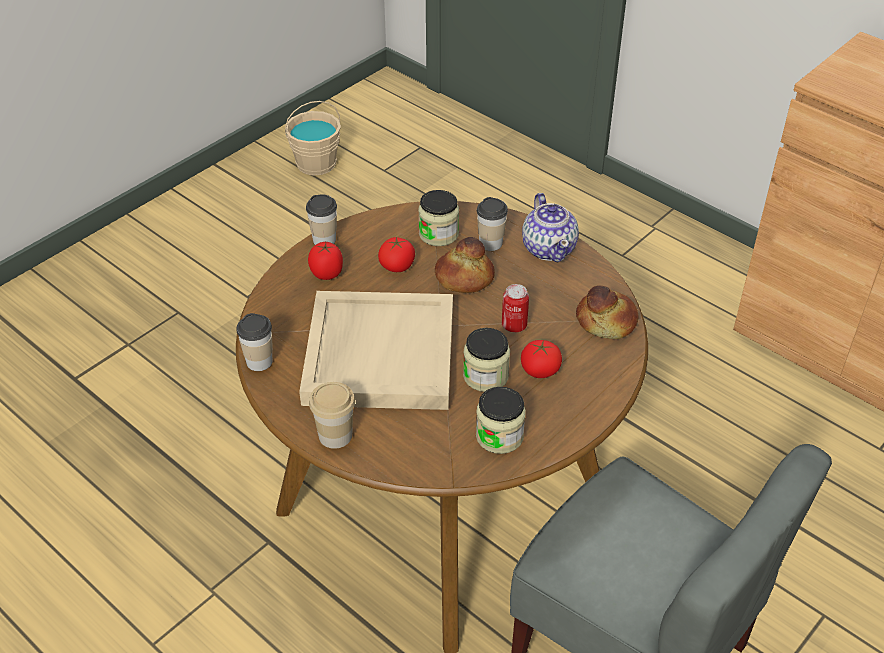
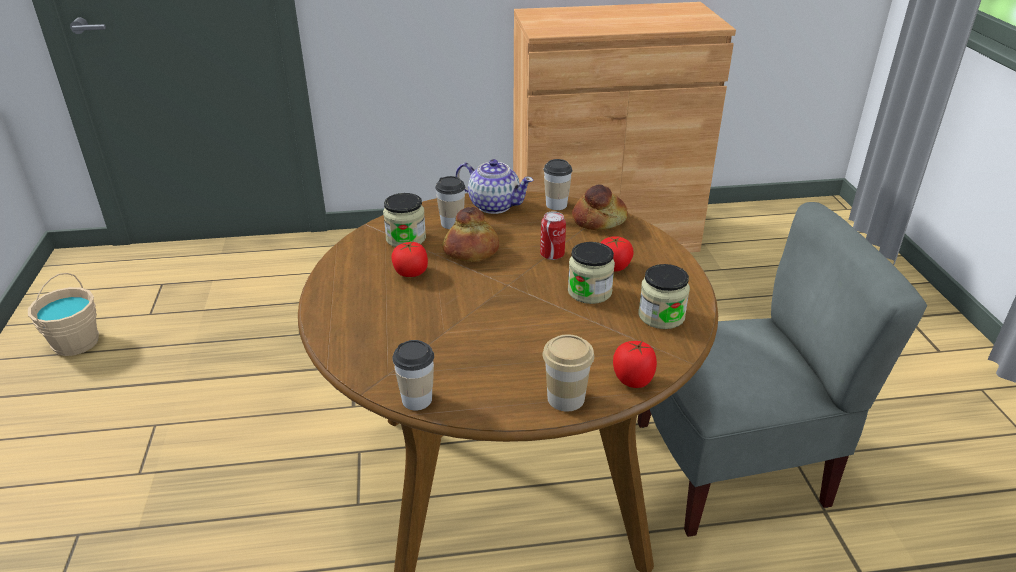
camera: 50 degrees left, 10 degrees down
beige tray [299,291,453,410] -> none
cup [306,194,337,245] -> cup moved to [543,159,572,210]
tomato [308,242,343,280] -> tomato moved to [613,341,657,388]

